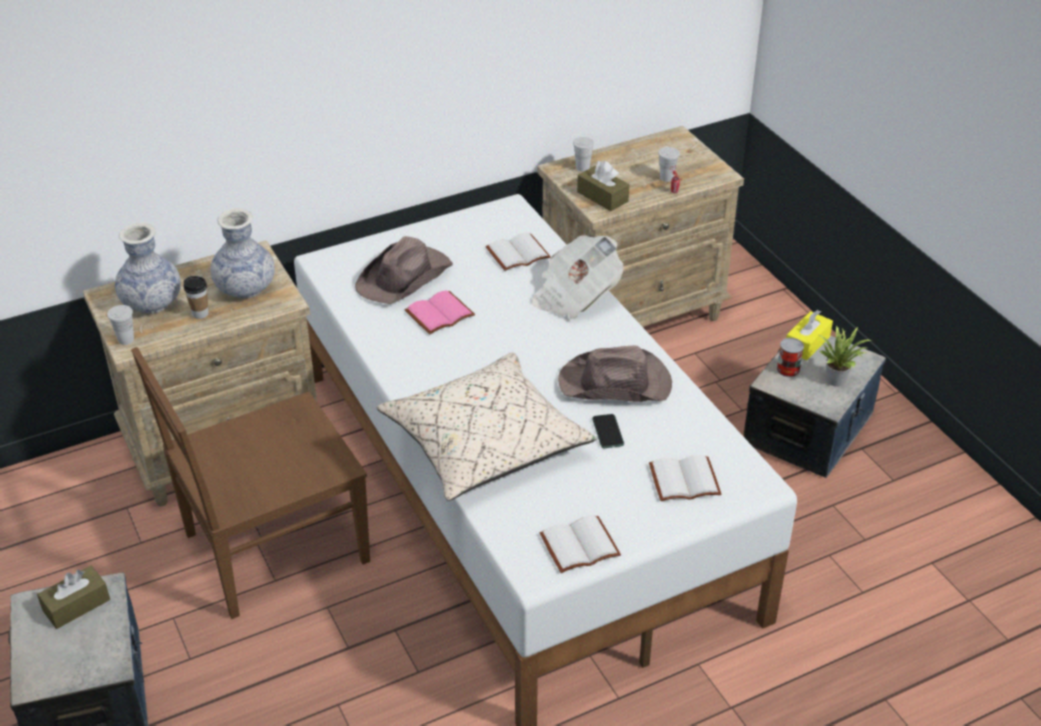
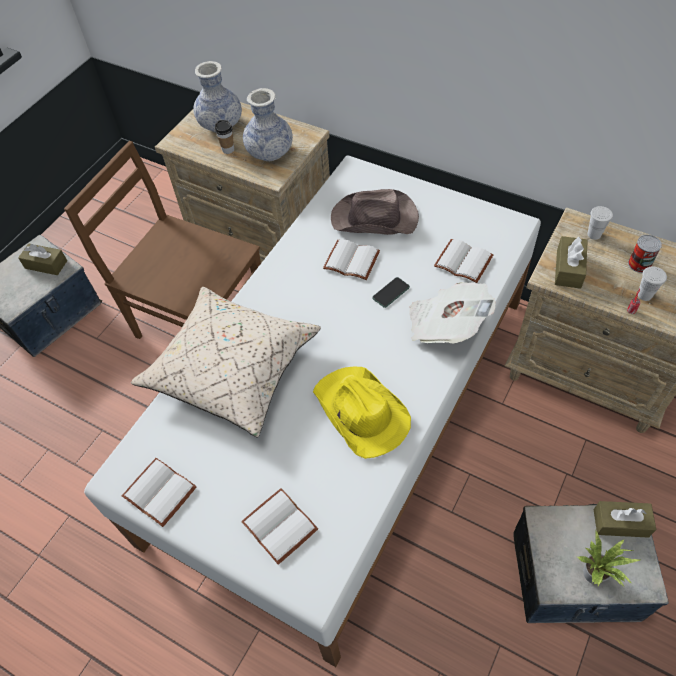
camera: 60 degrees right, 15 degrees up
white cup [107,305,134,345] -> none
pink book [405,290,475,334] -> white book [323,239,380,280]
brown hat [558,346,672,402] -> yellow hat [313,367,411,459]
phone [592,414,624,448] -> phone moved to [372,277,410,308]
can [777,338,804,377] -> can moved to [628,235,662,273]
yellow tissue box [786,310,833,360] -> brown tissue box [594,501,656,538]

